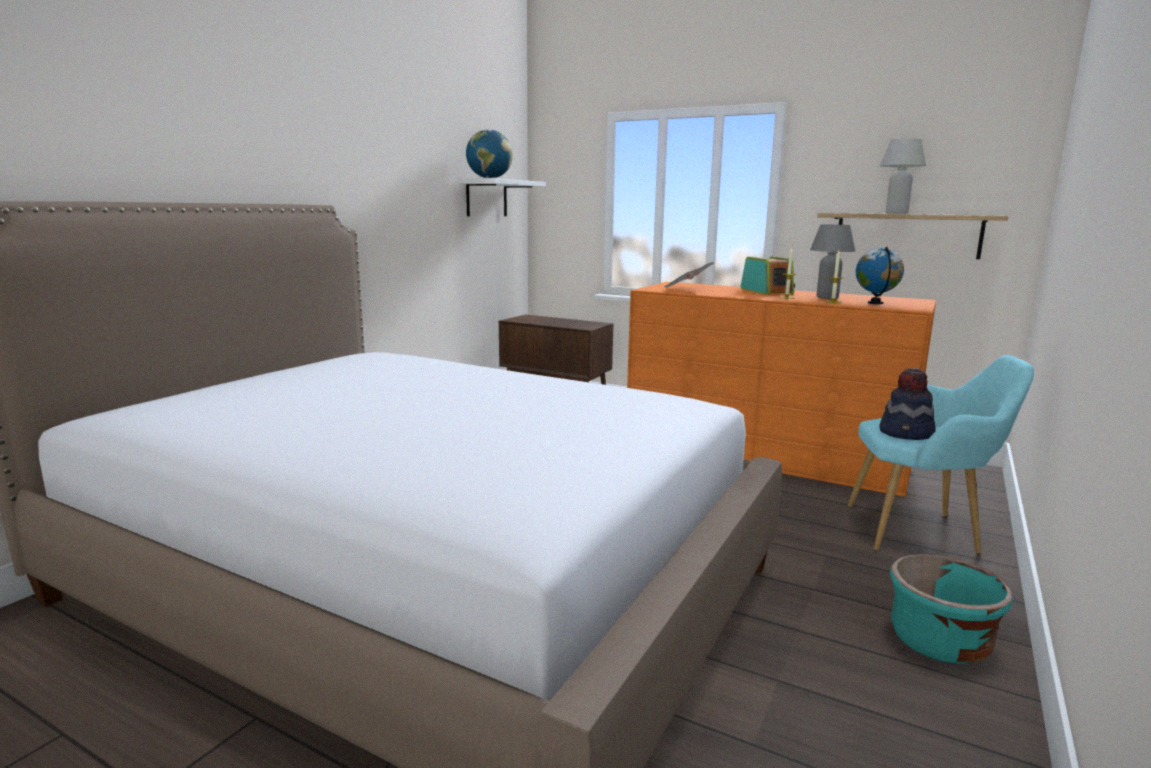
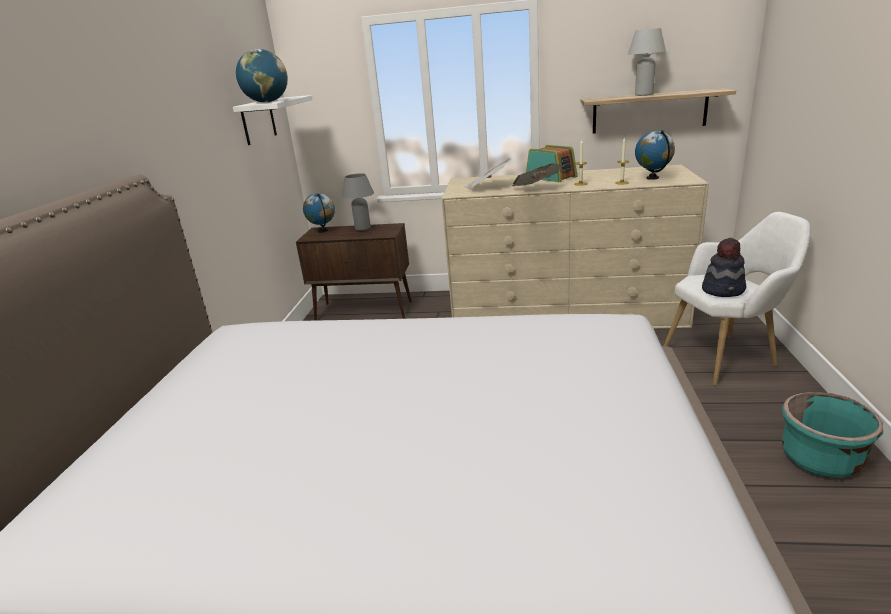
camera: 20 degrees left, 10 degrees up
orange dresser [627,282,936,497] -> beige dresser [442,165,709,329]
grey table lamp [810,225,856,299] -> grey table lamp moved to [342,173,374,231]
turquoise armchair [848,355,1034,553] -> white armchair [664,212,811,386]
none -> globe [303,193,335,233]
none -> newspaper [512,163,561,186]

